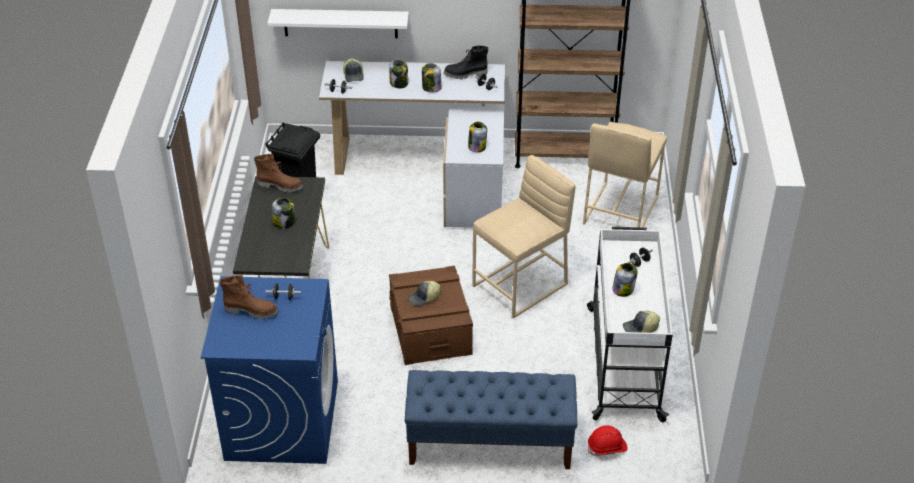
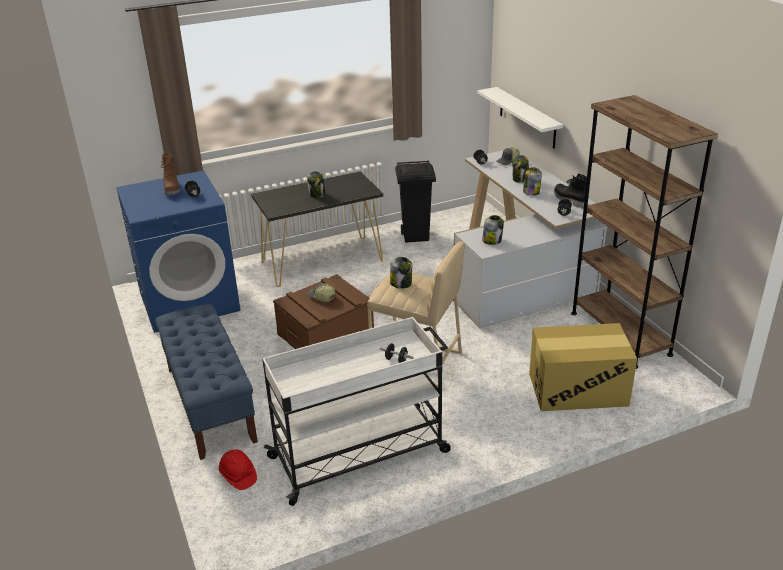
camera: 65 degrees right, 10 degrees down
brown boot [254,154,303,193] -> none
beige stool [583,122,667,227] -> cardboard box [529,323,637,411]
jar [612,263,638,297] -> jar moved to [390,257,412,289]
cap [623,311,660,333] -> none

